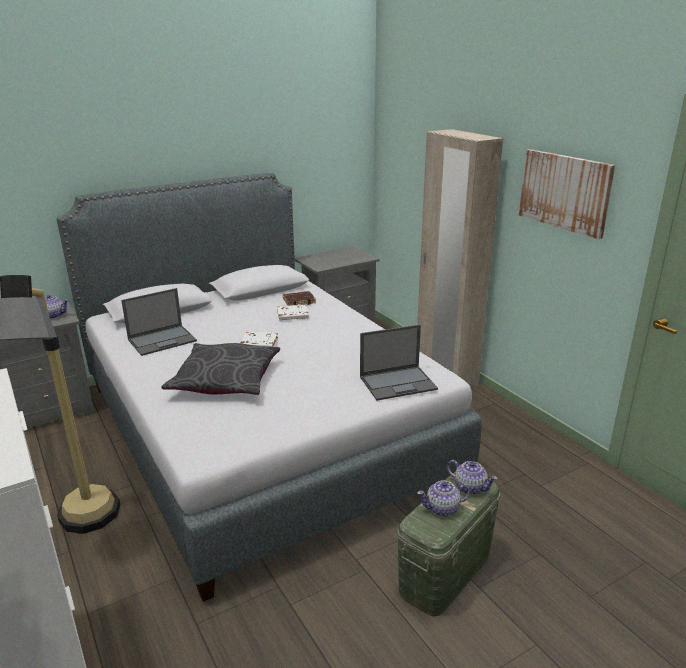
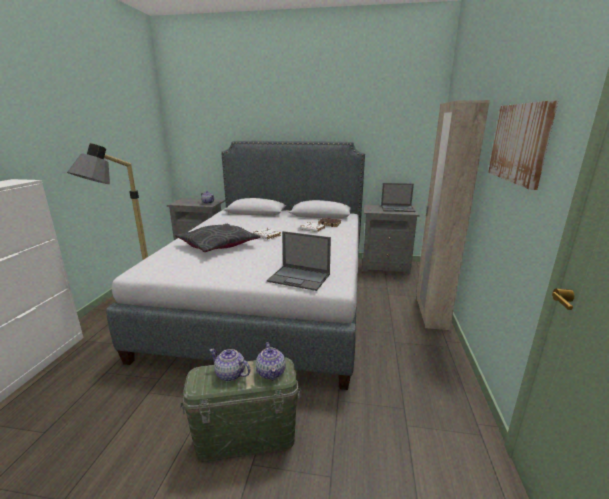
camera: 40 degrees right, 5 degrees down
laptop [121,288,197,356] -> laptop moved to [381,183,415,212]

